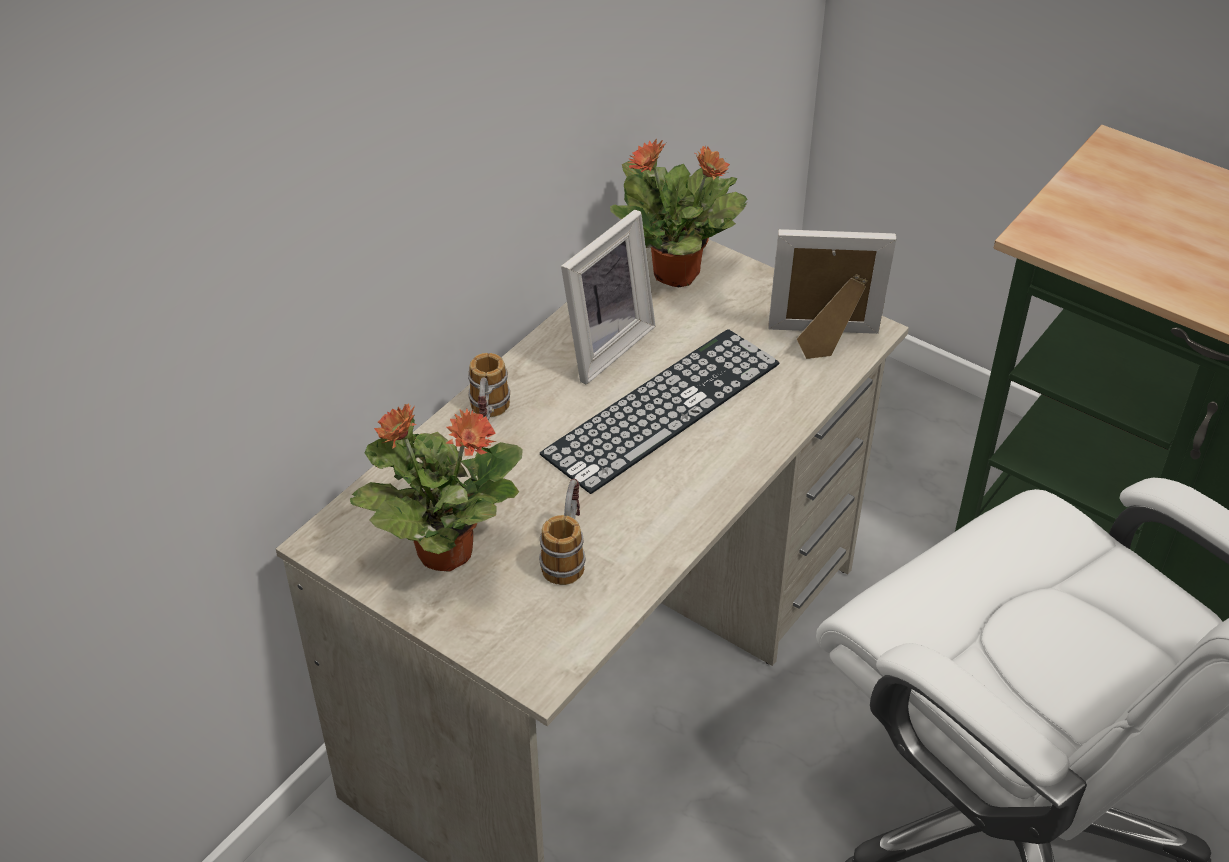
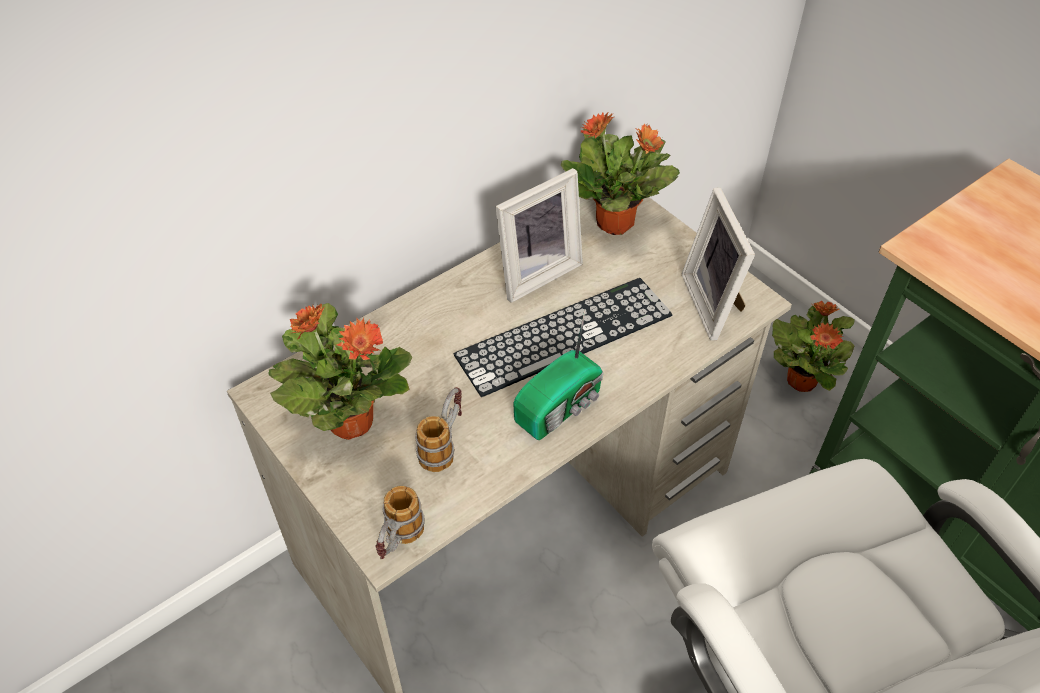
camera: 15 degrees right, 5 degrees up
mug [468,353,510,420] -> mug moved to [376,486,424,559]
picture frame [768,229,896,359] -> picture frame turned 120 degrees counterclockwise [681,188,755,341]
none -> radio [513,309,604,440]
none -> potted plant [772,300,855,392]

